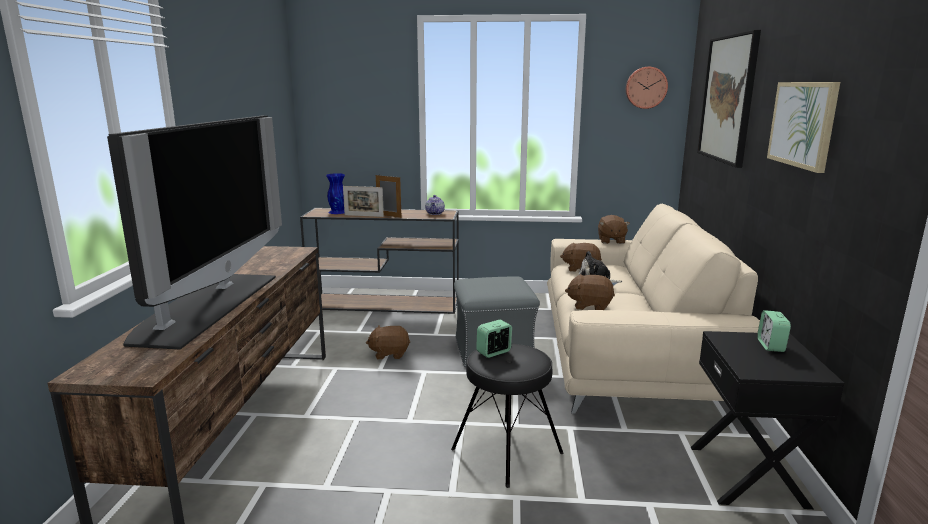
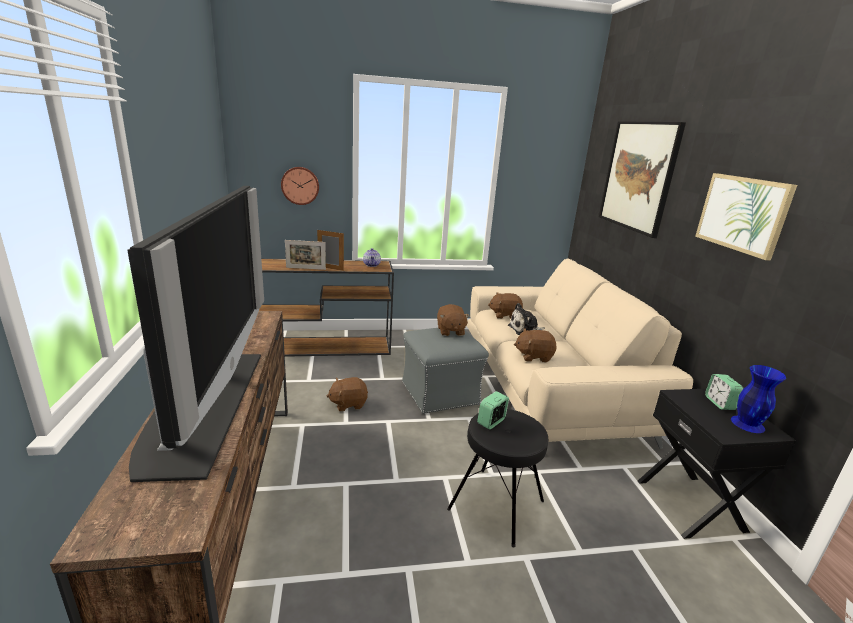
camera: 15 degrees left, 5 degrees up
blue vase [326,173,345,214] -> blue vase moved to [731,365,786,433]
brown plush toy [598,215,630,244] -> brown plush toy moved to [437,304,470,336]
wall clock [626,67,668,109] -> wall clock moved to [281,167,319,205]

